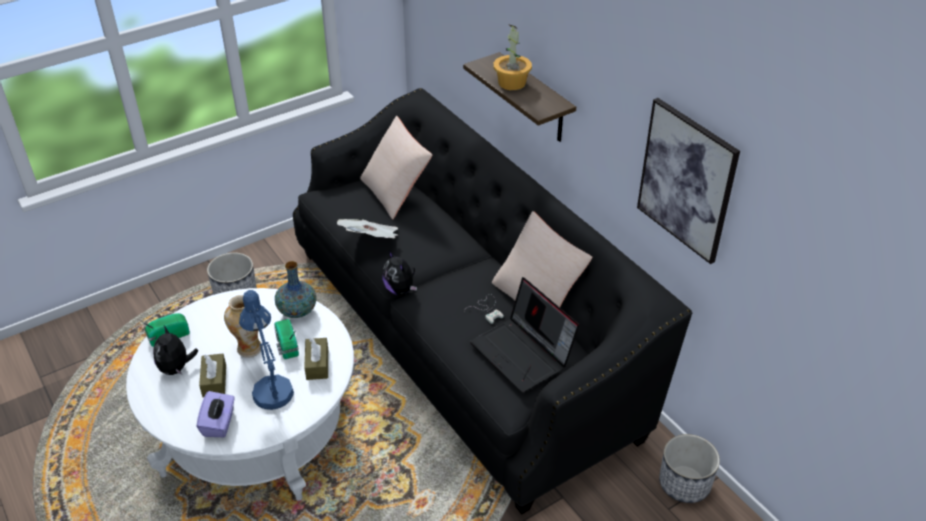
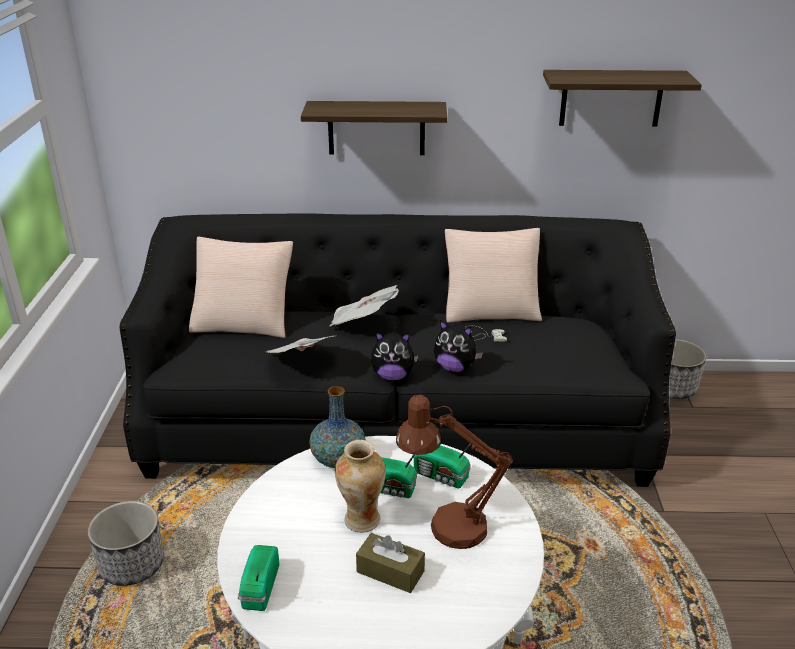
camera: 55 degrees left, 10 degrees down
plush toy [153,326,199,375] -> plush toy moved to [434,320,483,372]
purple tissue box [197,391,235,437] -> none
blue table lamp [239,290,294,410] -> brown table lamp [396,395,513,549]
brown tissue box [304,338,328,380] -> radio [414,444,471,488]
laptop [470,277,579,392] -> none
potted plant [493,24,532,90] -> none
picture [637,98,740,264] -> shelf [543,70,702,126]
none -> newspaper [329,285,399,326]

